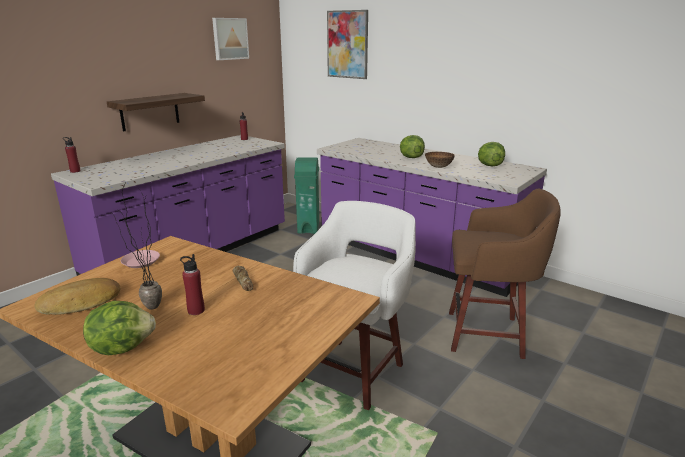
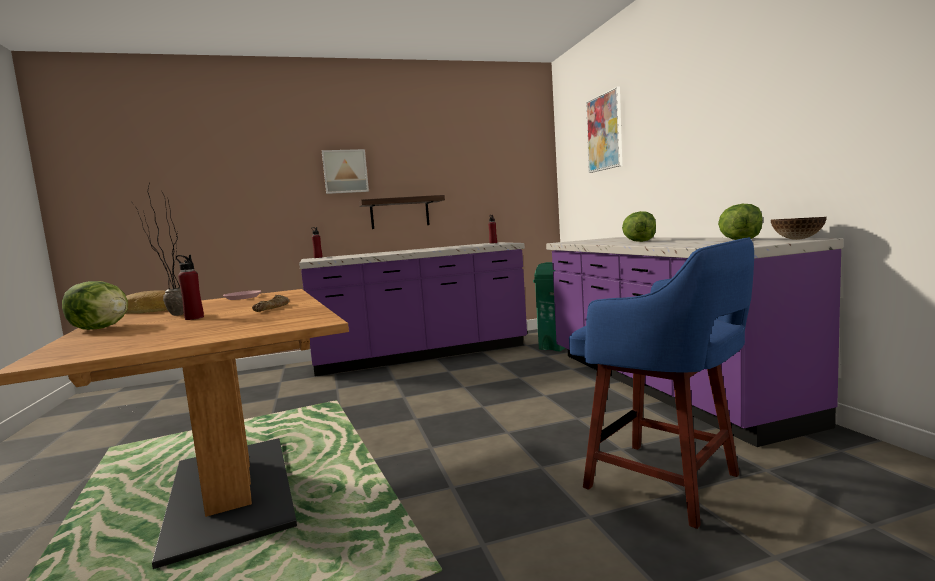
camera: 35 degrees right, 15 degrees down
picture [212,18,249,60] -> picture moved to [322,149,369,194]
white stool [293,201,416,410] -> none
bowl [425,152,455,168] -> bowl moved to [771,217,827,240]
brown stool [449,189,561,359] -> blue stool [569,237,754,529]

